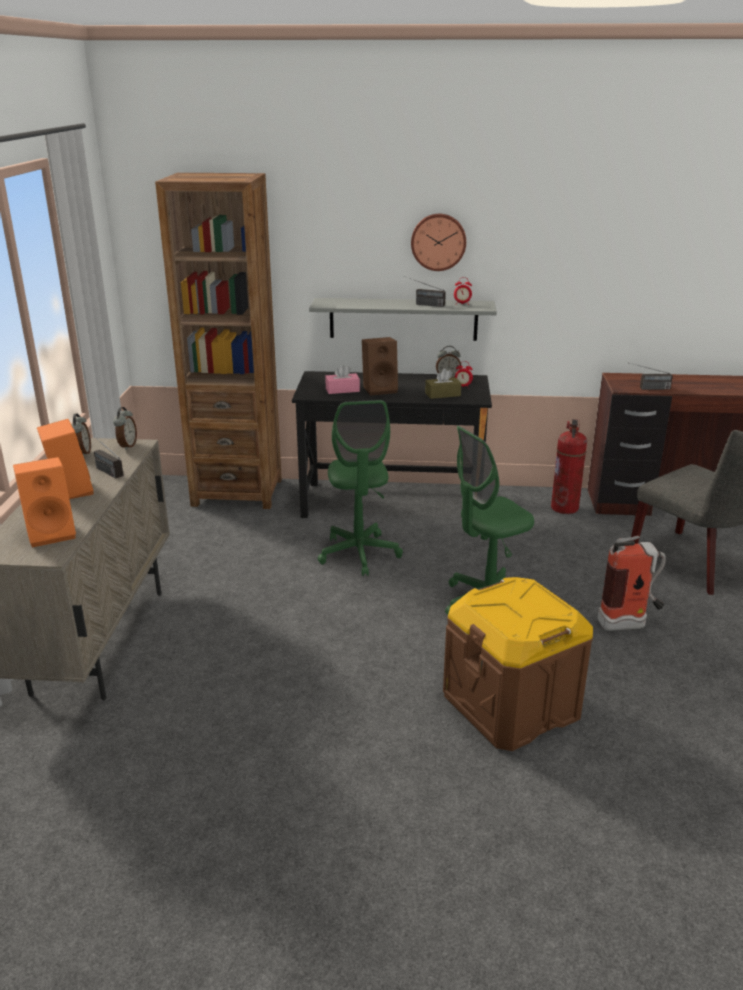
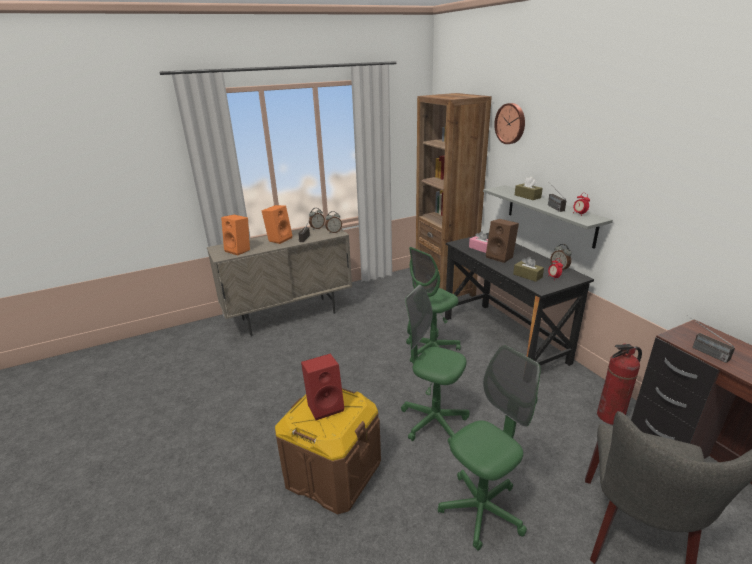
camera: 60 degrees right, 0 degrees up
wall clock [411,214,466,271] -> wall clock moved to [494,103,525,144]
fire extinguisher [598,536,666,631] -> green office chair [438,345,541,551]
none -> red speaker [301,354,344,420]
none -> brown tissue box [515,177,543,200]

